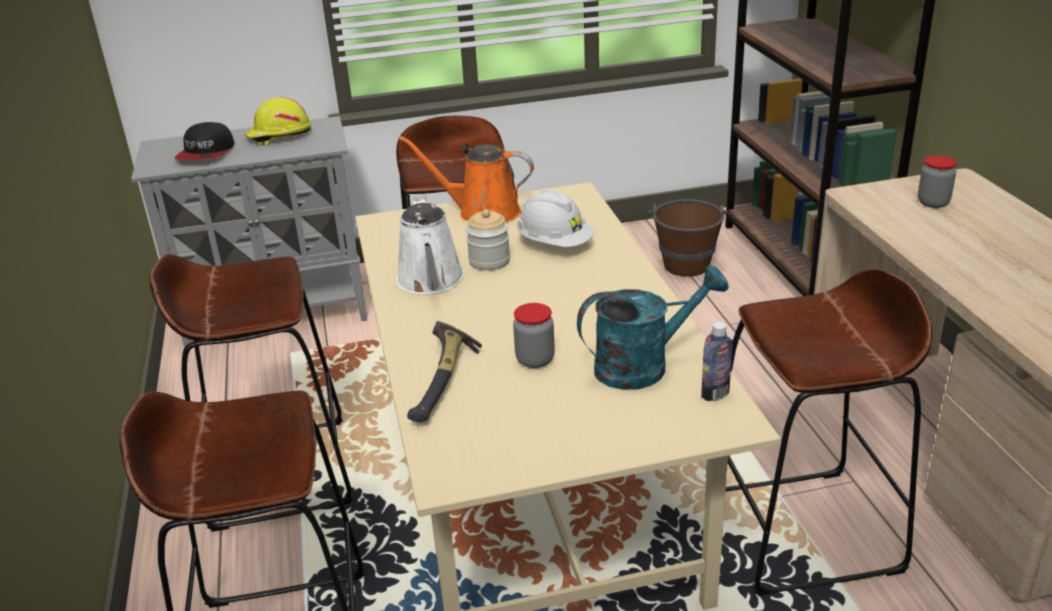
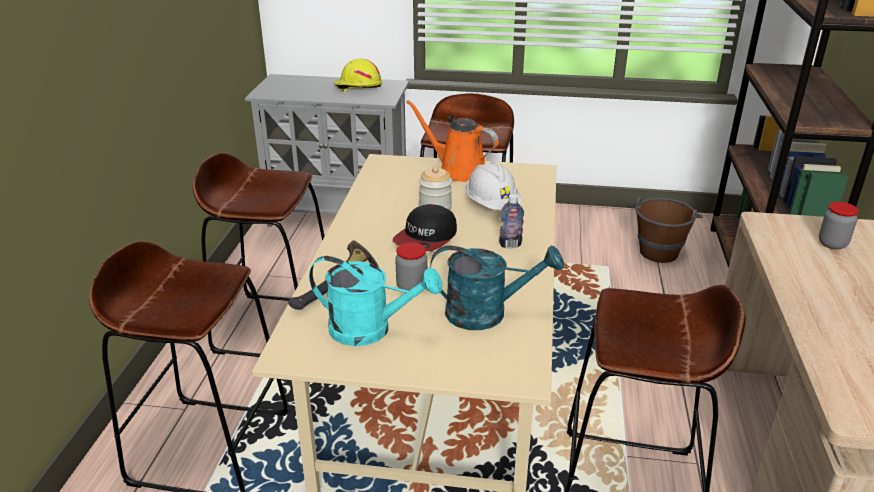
camera: 20 degrees right, 0 degrees up
cap [174,122,234,160] -> cap moved to [393,204,457,251]
white watering can [396,196,464,295] -> none
bottle [701,322,733,401] -> bottle moved to [499,194,524,248]
none -> turquoise watering can [309,256,442,346]

